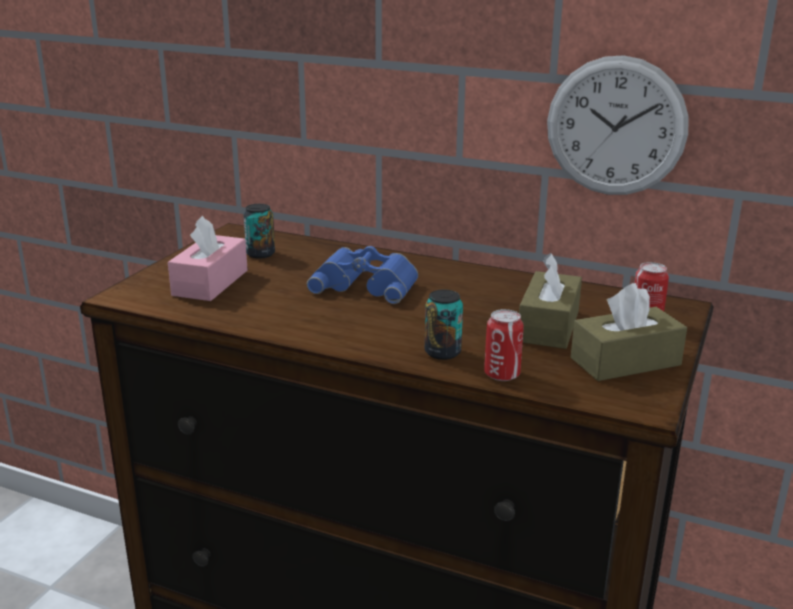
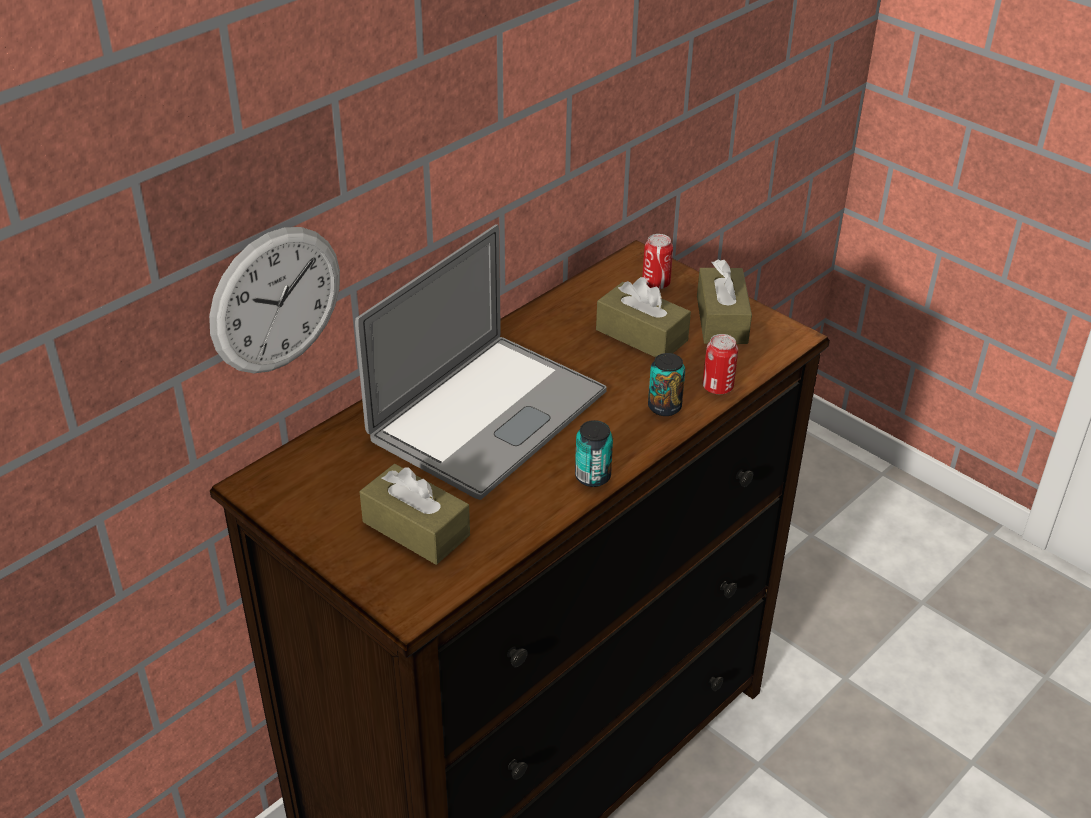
camera: 70 degrees left, 15 degrees up
pink tissue box [168,216,248,301] -> brown tissue box [360,464,470,565]
can [244,204,275,259] -> can moved to [575,420,613,487]
blue binoculars [307,246,418,304] -> laptop [355,224,607,500]
wall clock [547,55,688,195] -> wall clock moved to [209,227,340,373]

